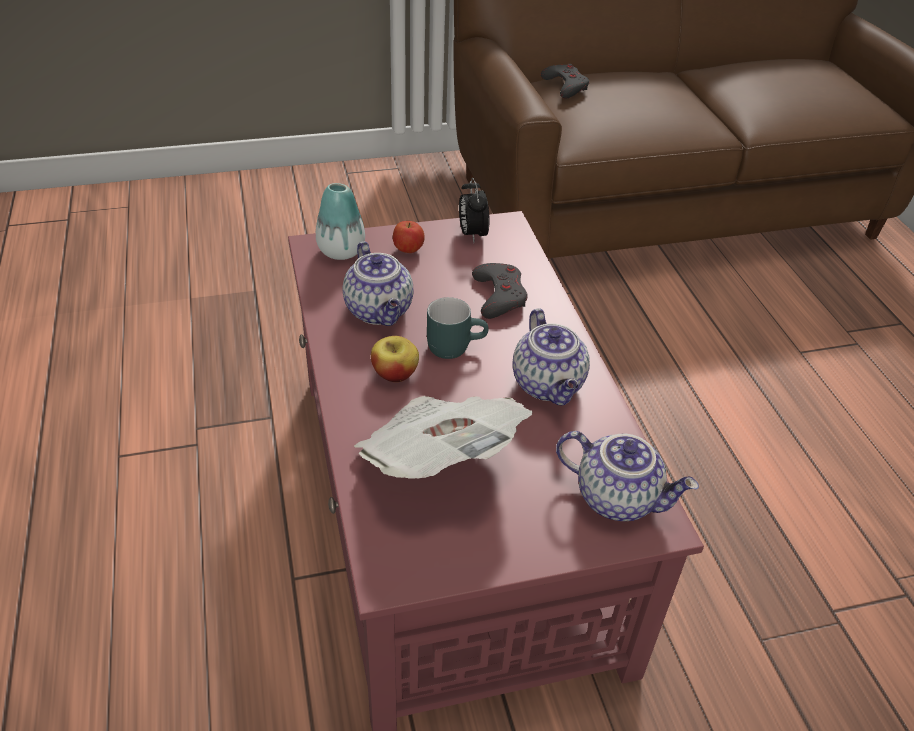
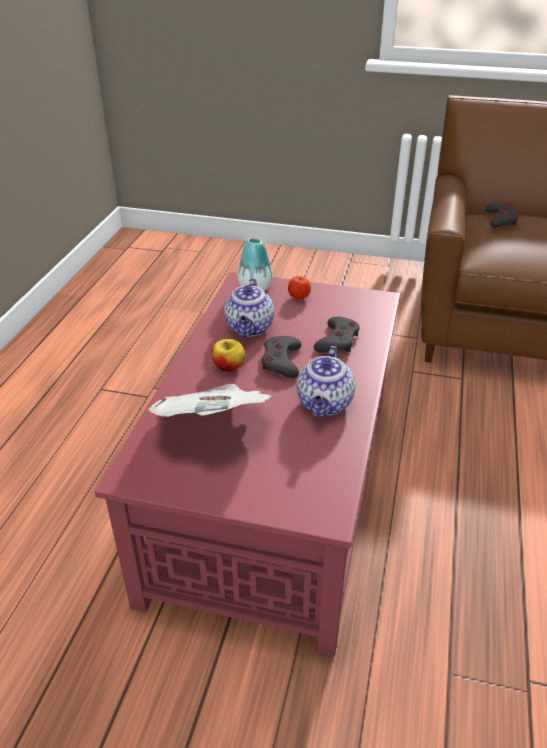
camera: 30 degrees right, 5 degrees down
turquoise mug [427,297,489,359] -> grey game controller [262,336,301,378]
alarm clock [459,178,489,242] -> none
teapot [556,431,699,521] -> none

